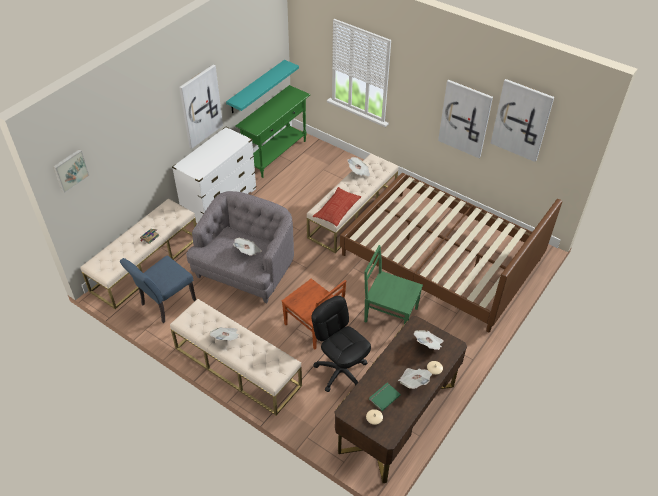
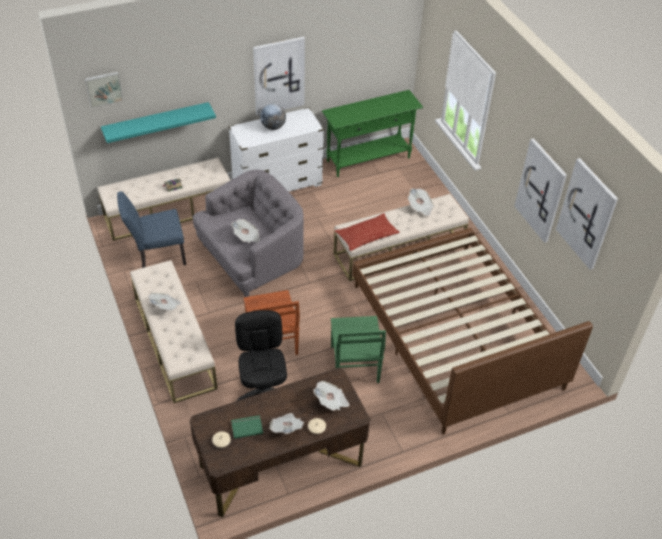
camera: 30 degrees right, 0 degrees up
turquoise shelf [226,60,299,113] -> turquoise shelf moved to [101,102,216,143]
green chair [364,245,423,324] -> green chair turned 150 degrees counterclockwise [331,316,386,383]
none -> globe [260,104,286,130]

